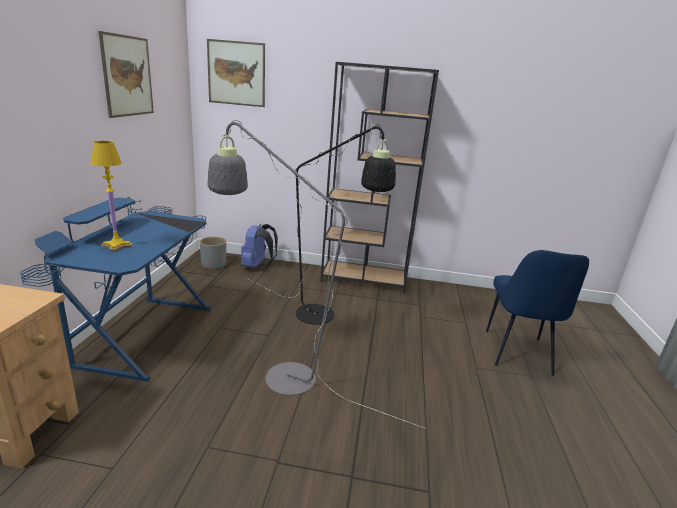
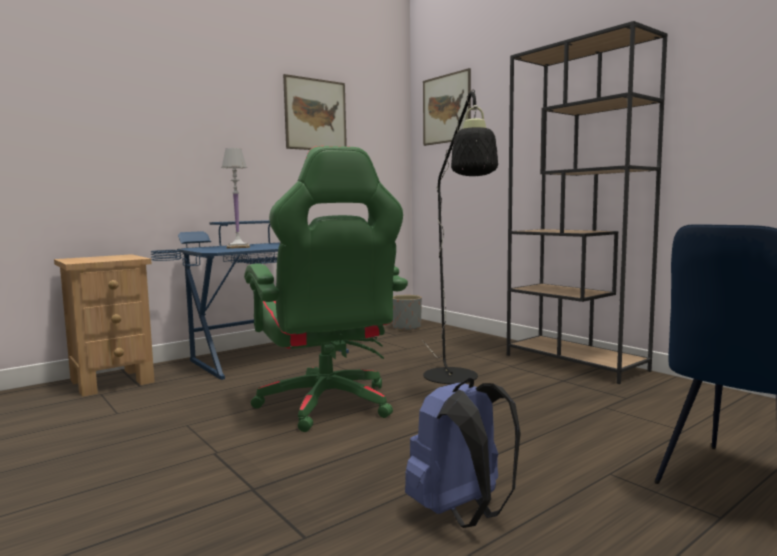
camera: 45 degrees right, 15 degrees down
yellow table lamp [90,141,133,251] -> white table lamp [221,148,250,249]
grey floor lamp [208,120,426,429] -> green office chair [244,146,408,432]
blue backpack [241,223,278,270] -> blue backpack moved to [405,378,521,528]

